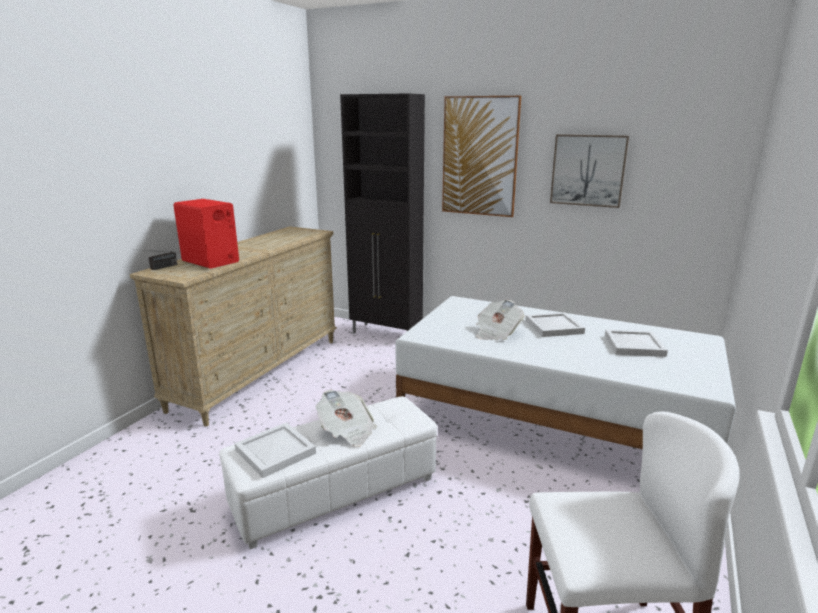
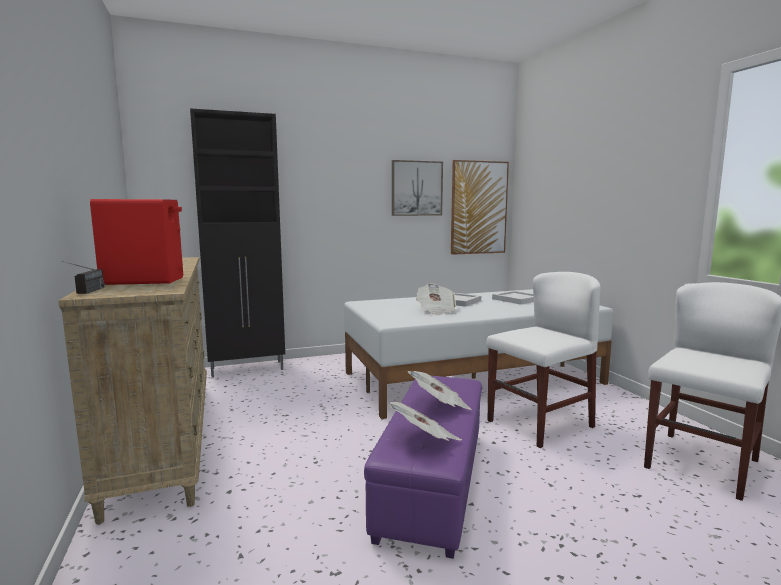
camera: 45 degrees left, 10 degrees down
white ottoman [219,396,437,549] -> purple ottoman [364,376,482,559]
white tray [235,423,316,478] -> newspaper [386,402,462,441]
picture [442,96,521,217] -> picture moved to [451,160,509,255]
none -> white chair [486,272,601,448]

